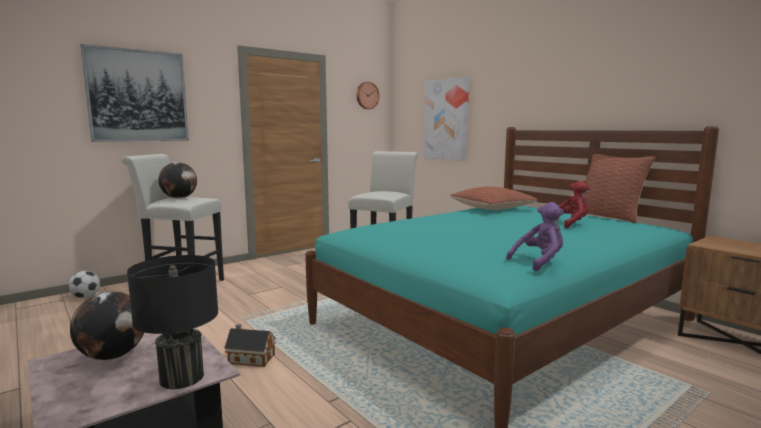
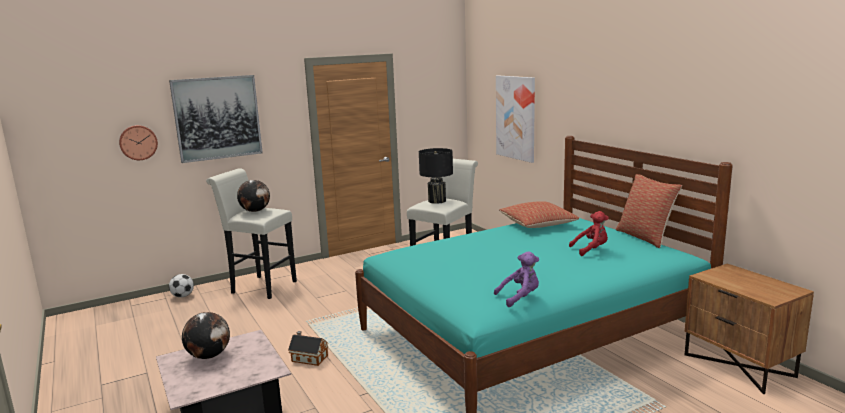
camera: 10 degrees right, 5 degrees up
black table lamp [127,255,218,389] -> black table lamp moved to [419,148,453,204]
wall clock [356,82,380,109] -> wall clock moved to [119,125,158,160]

